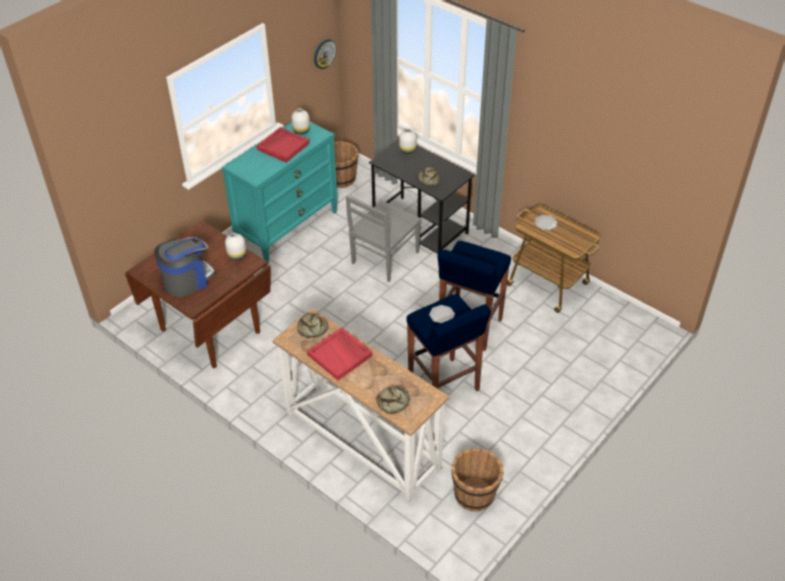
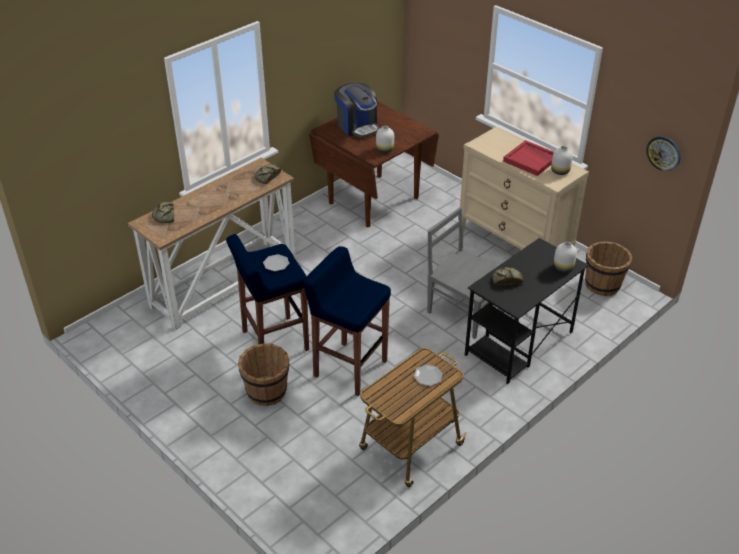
camera: 95 degrees right, 5 degrees down
turquoise dresser [222,122,338,263] -> beige dresser [460,126,589,250]
red tray [307,327,372,380] -> none
brown bucket [452,448,504,511] -> brown bucket moved to [238,343,289,406]

